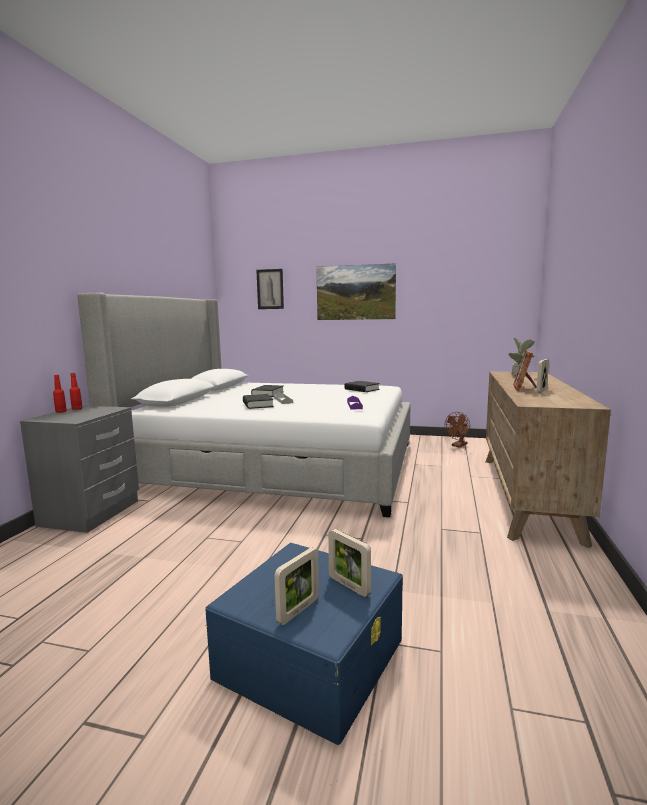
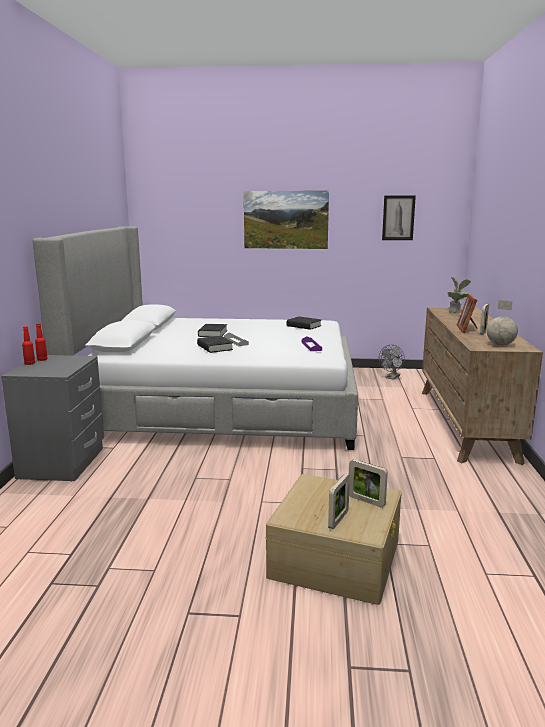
camera: 10 degrees left, 5 degrees up
blue storage box [205,543,403,745] -> beige storage box [265,474,402,605]
picture [256,269,284,309] -> picture moved to [382,195,416,240]
brown fan [445,412,470,448] -> grey fan [379,345,405,380]
none -> globe [487,300,518,346]

